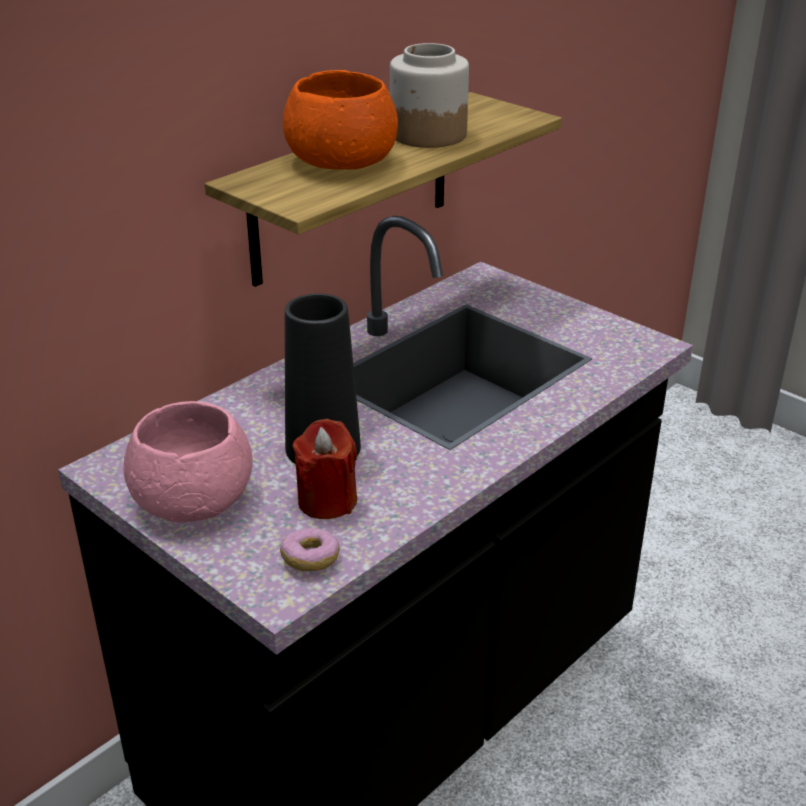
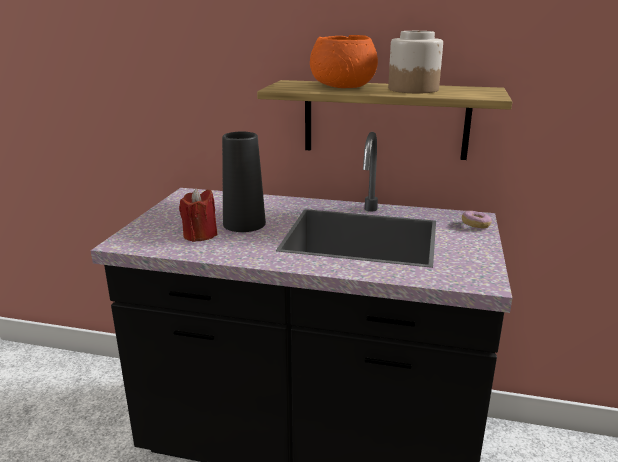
camera: 60 degrees right, 10 degrees down
pink bowl [123,401,253,522] -> none
donut [280,528,340,571] -> donut moved to [462,211,492,229]

